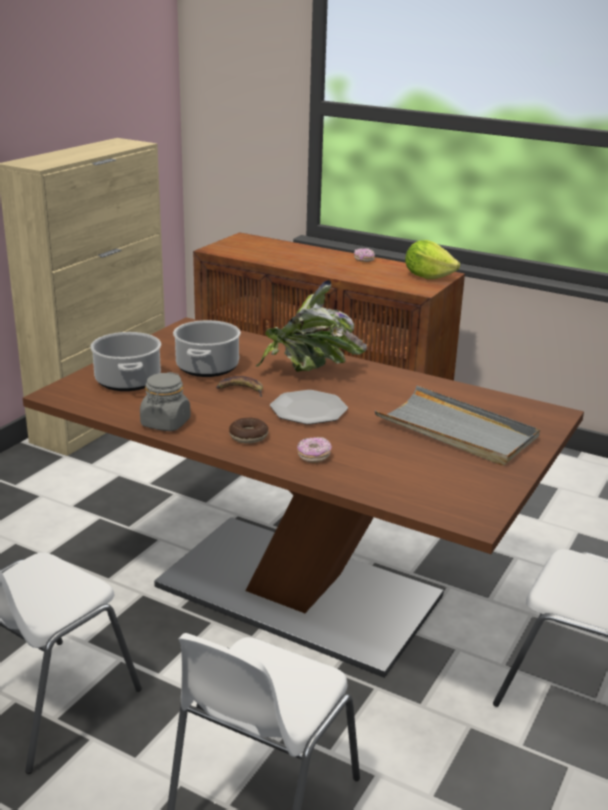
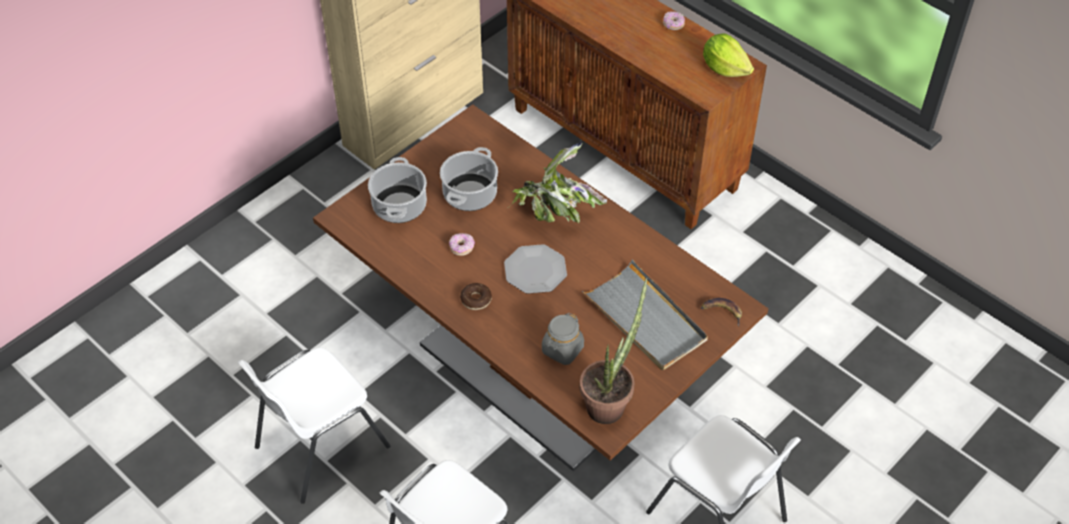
camera: 15 degrees right, 25 degrees up
grey jar [140,372,191,431] -> grey jar moved to [542,313,584,365]
banana [216,376,263,397] -> banana moved to [701,298,742,326]
donut [297,437,332,463] -> donut moved to [449,233,475,256]
none -> potted plant [580,278,647,424]

